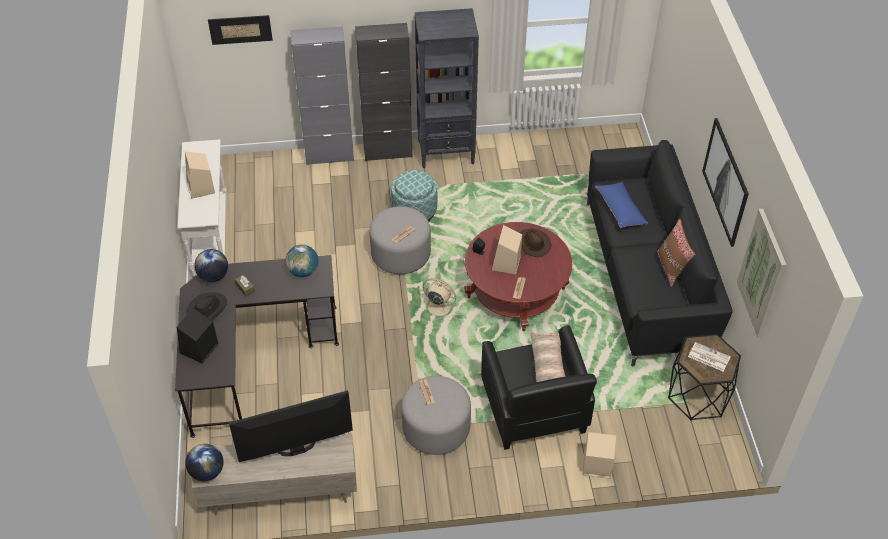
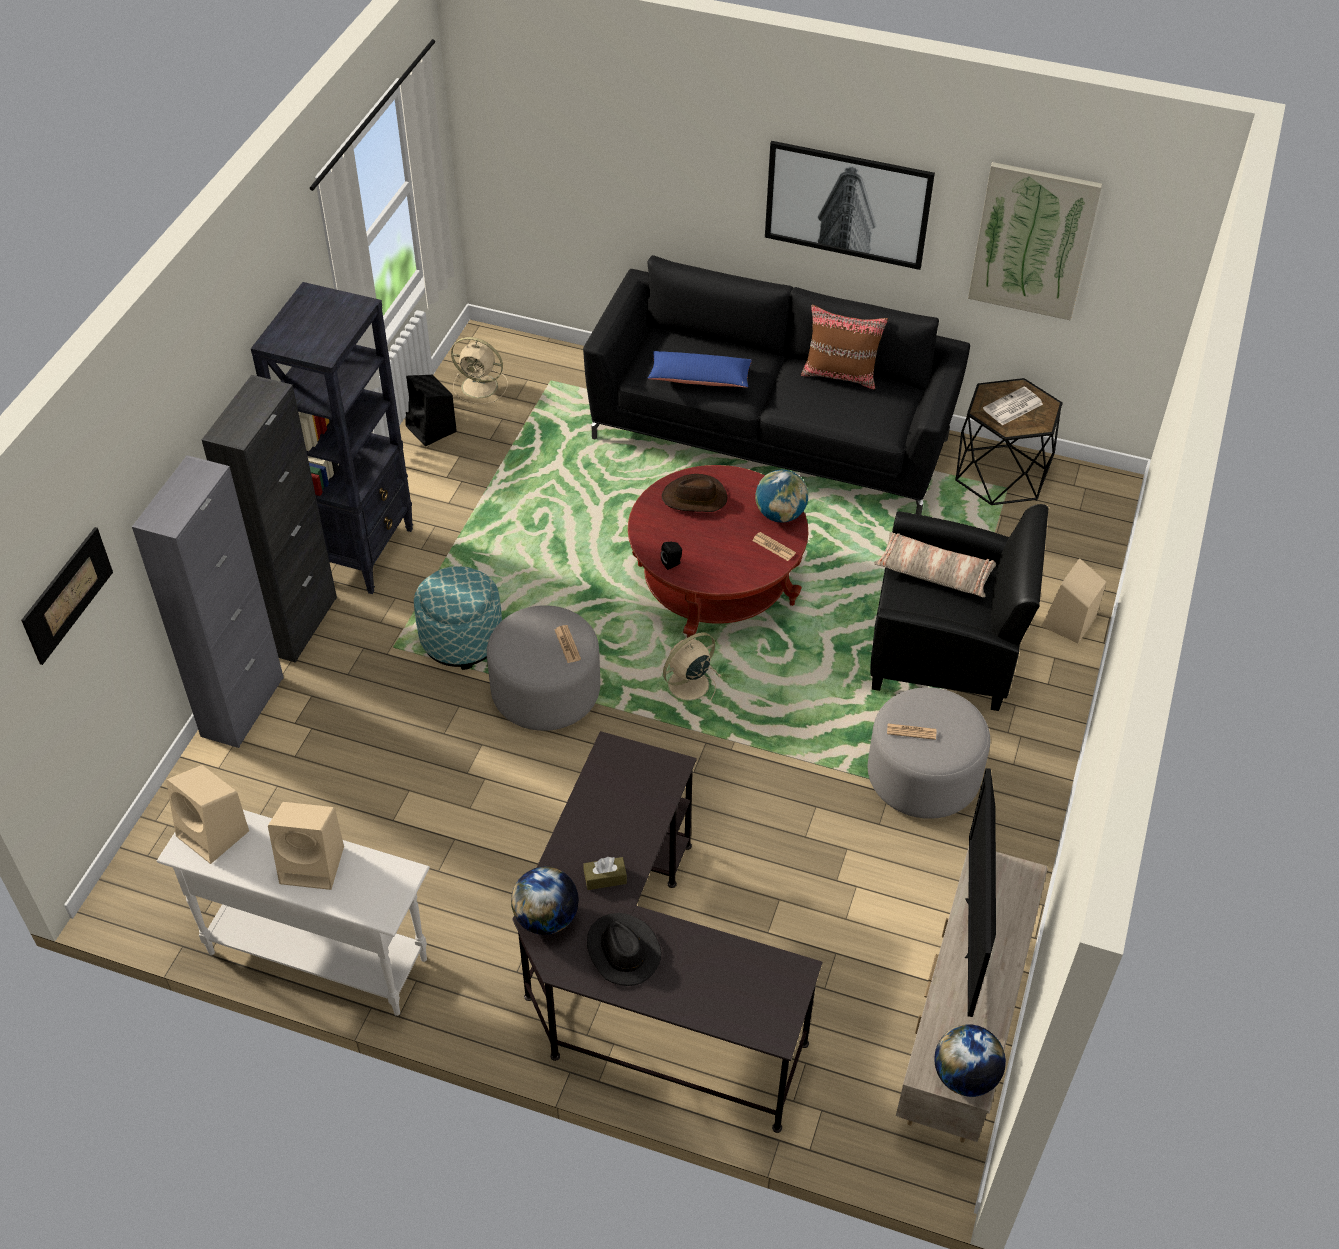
camera: 65 degrees left, 0 degrees up
black speaker [177,308,218,363] -> black speaker moved to [406,375,457,446]
globe [285,244,318,277] -> globe moved to [755,470,808,523]
beige speaker [492,225,522,275] -> beige speaker moved to [166,765,249,864]
none -> beige fan [451,337,508,404]

